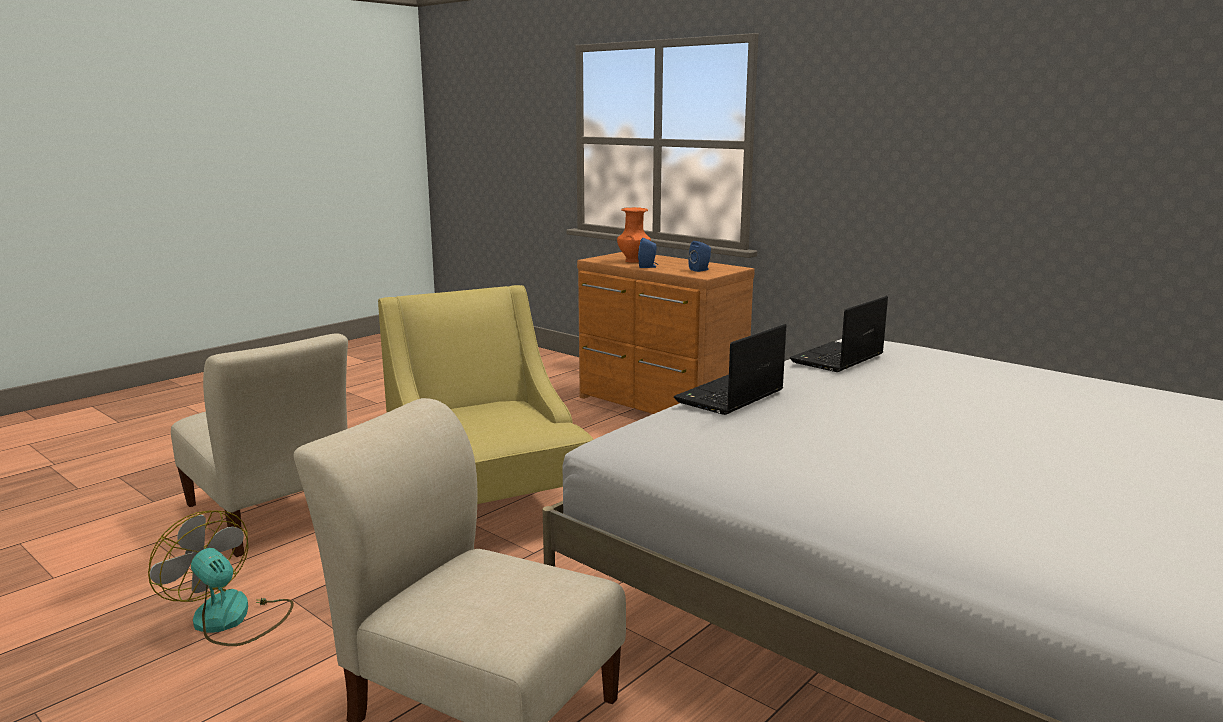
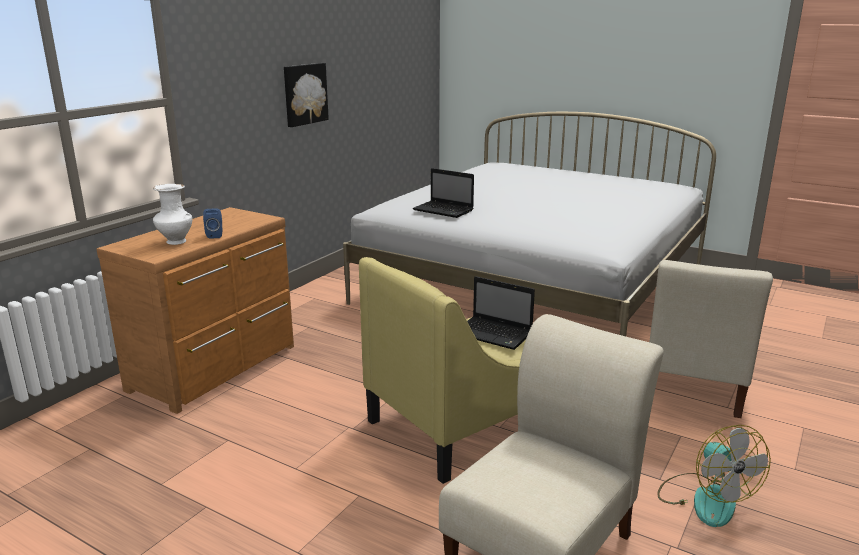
camera: 100 degrees left, 5 degrees up
fan [148,510,294,646] -> fan turned 45 degrees counterclockwise [657,425,771,527]
orange vase [617,207,651,263] -> white vase [153,184,192,245]
laptop [674,324,787,415] -> laptop moved to [467,276,535,350]
blue speaker [688,241,711,272] -> none
none -> picture [284,63,329,127]

